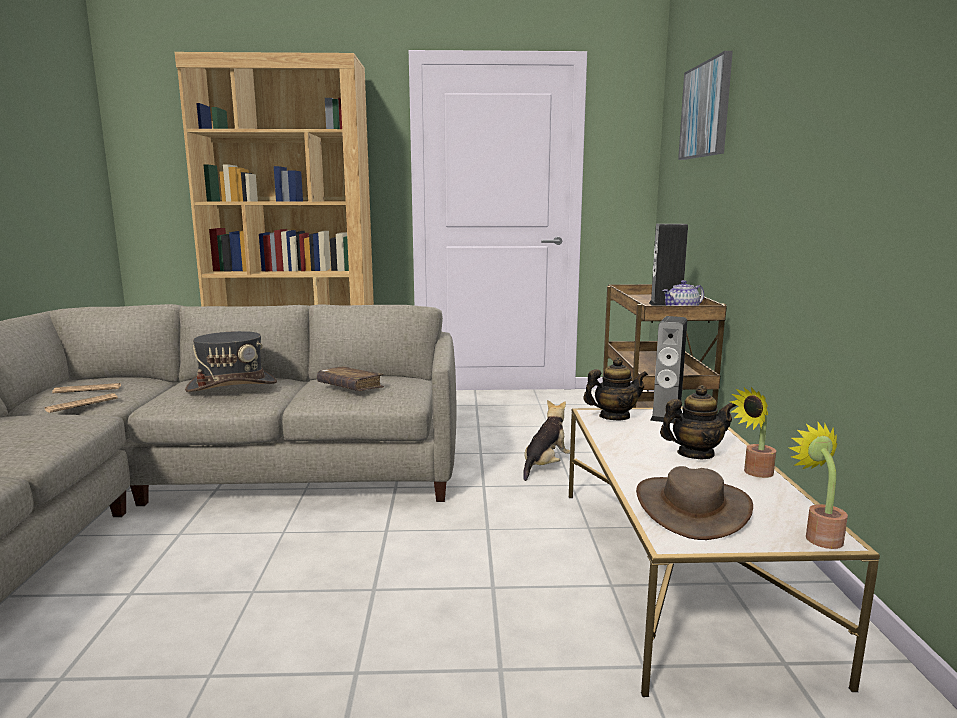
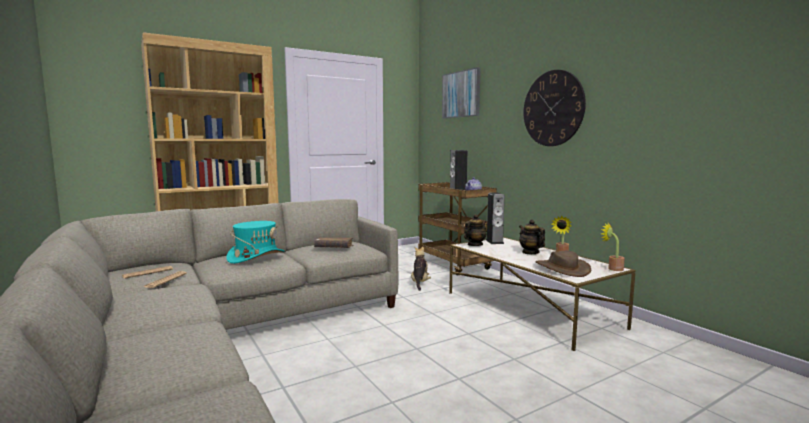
camera: 30 degrees left, 5 degrees down
grey hat [185,331,277,392] -> turquoise hat [226,221,285,264]
teapot [660,385,737,459] -> teapot turned 75 degrees counterclockwise [519,219,545,254]
none -> wall clock [523,70,586,146]

